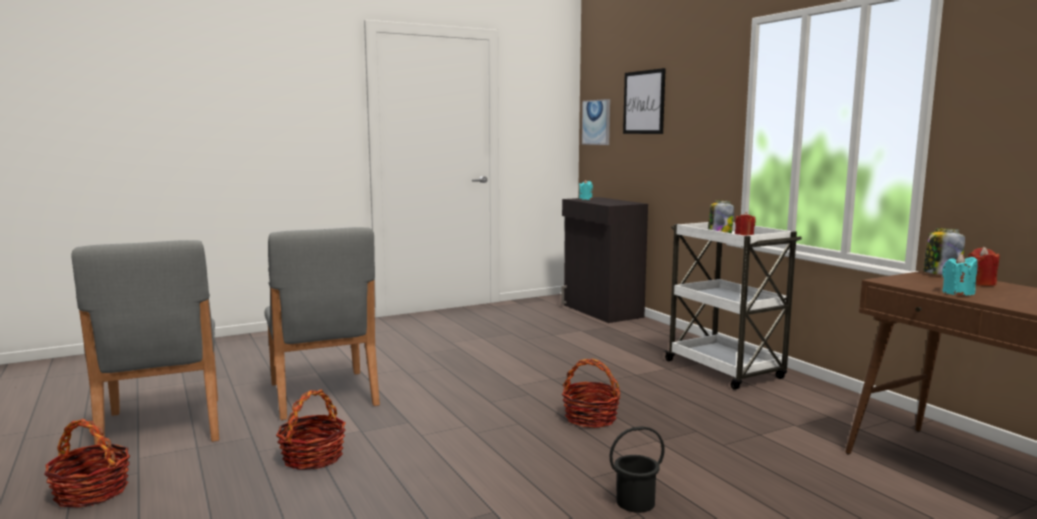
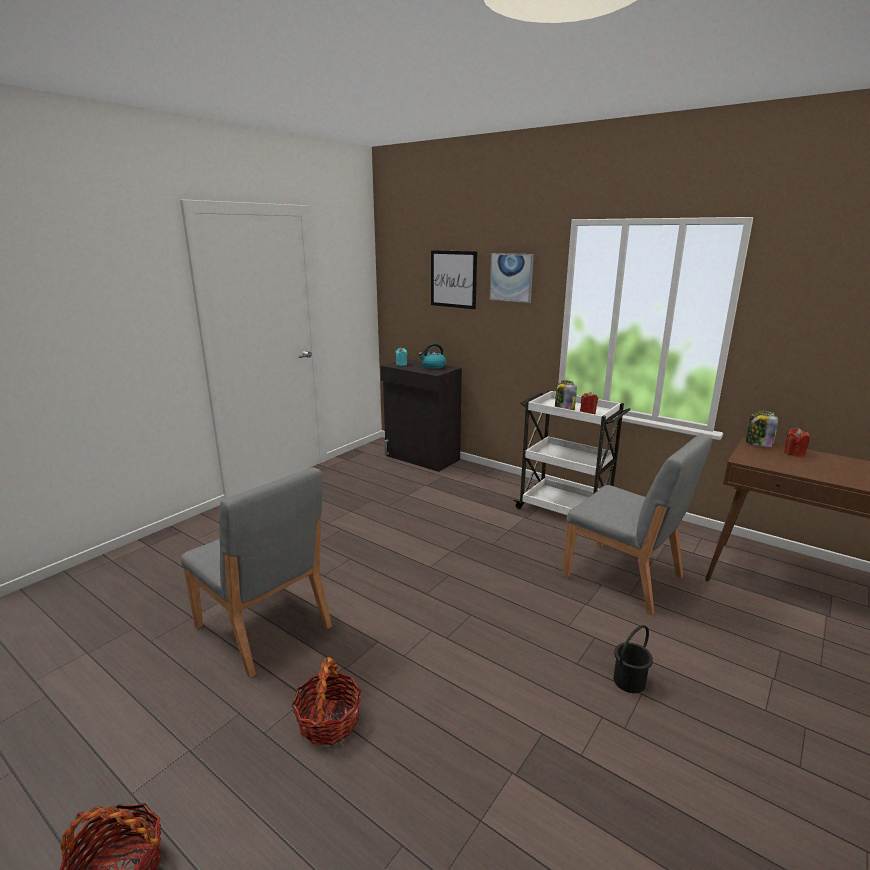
camera: 25 degrees left, 10 degrees up
grey chair [72,240,219,458] -> grey chair moved to [563,435,712,615]
basket [562,359,621,428] -> none
picture [582,99,610,145] -> picture moved to [490,253,534,303]
turquoise candle [942,254,978,296] -> none
none -> kettle [419,343,446,369]

